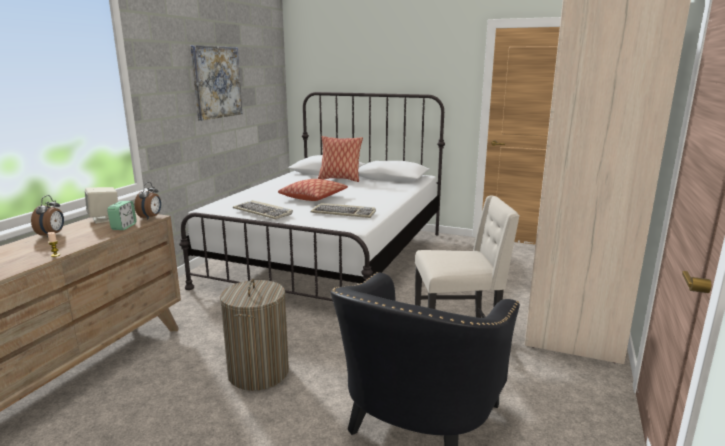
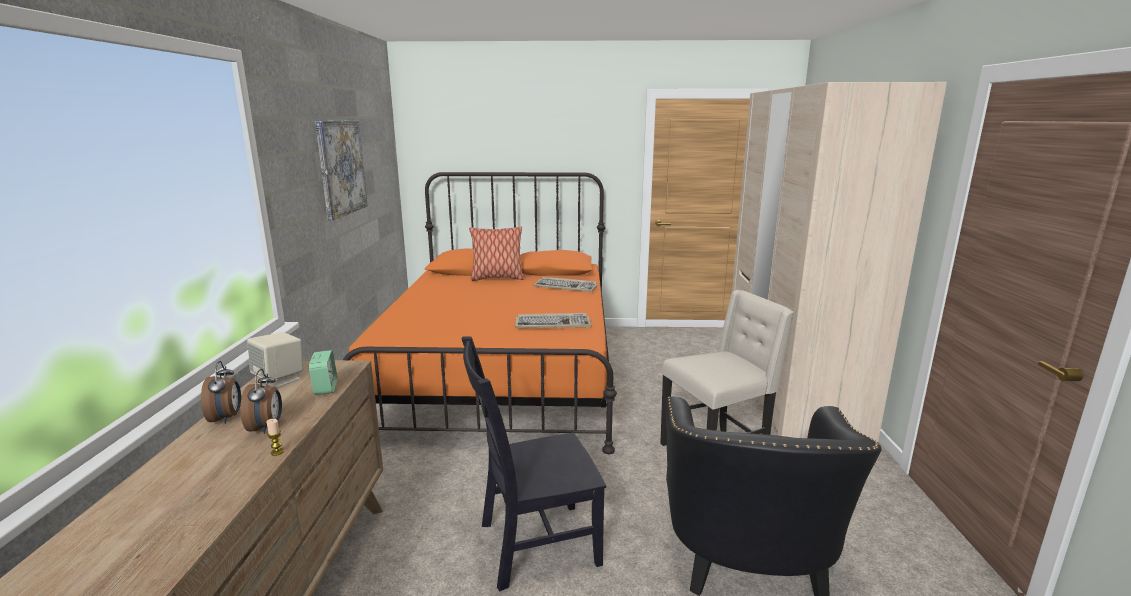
camera: 20 degrees left, 0 degrees up
alarm clock [135,182,161,220] -> alarm clock moved to [240,369,282,434]
white bed [179,92,445,301] -> orange bed [343,172,617,454]
laundry basket [220,279,289,391] -> black chair [462,336,606,591]
keyboard [233,200,293,219] -> keyboard moved to [533,277,598,292]
pillow [278,179,348,201] -> none

